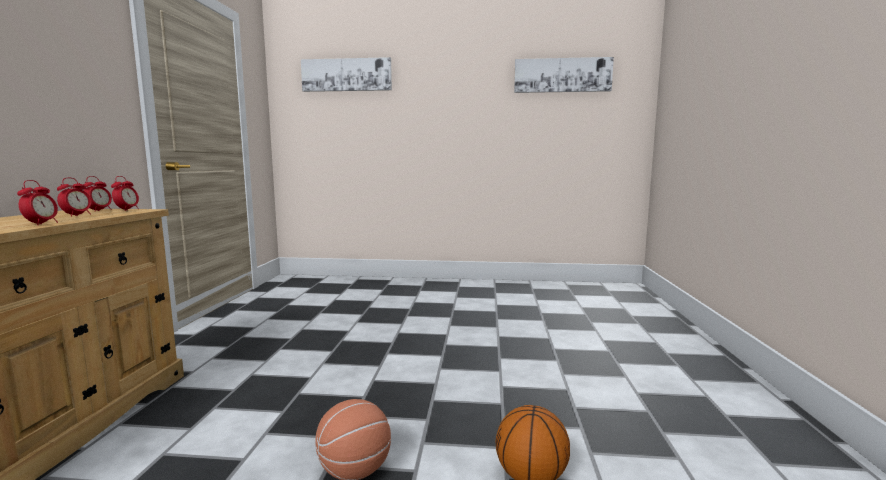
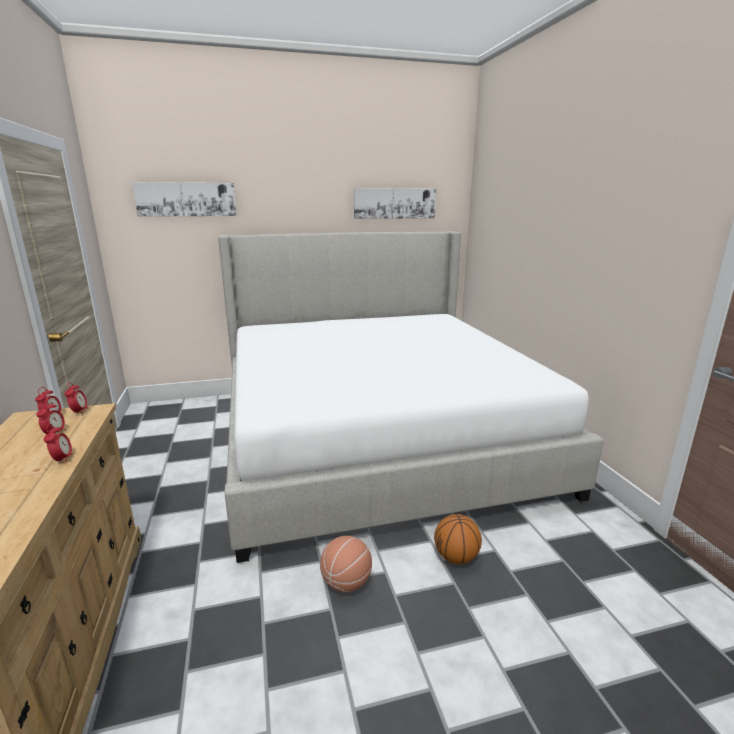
camera: 20 degrees left, 10 degrees up
none -> bed [218,231,604,563]

